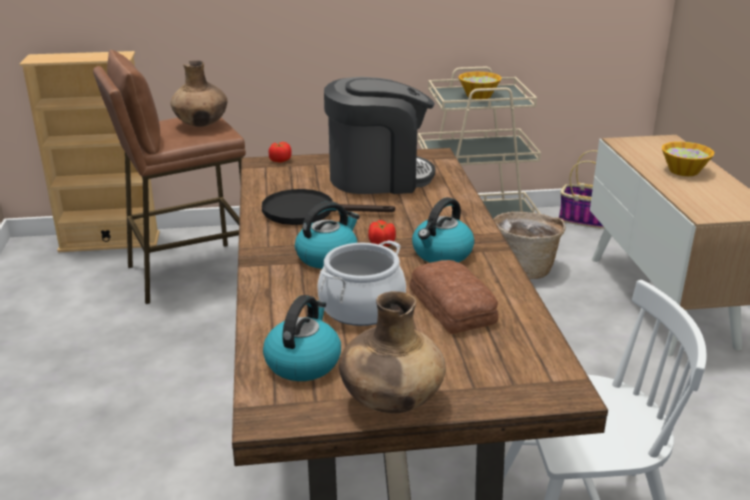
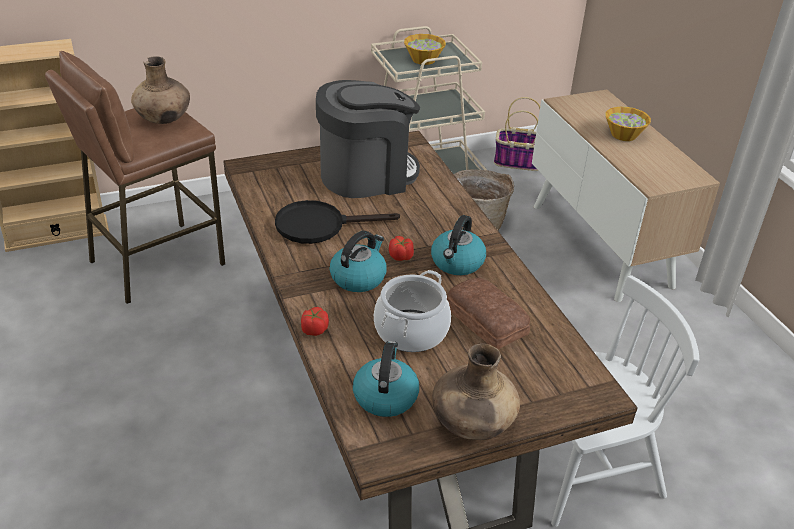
camera: 15 degrees left, 10 degrees up
tomato [269,142,292,163] -> tomato moved to [301,307,329,336]

